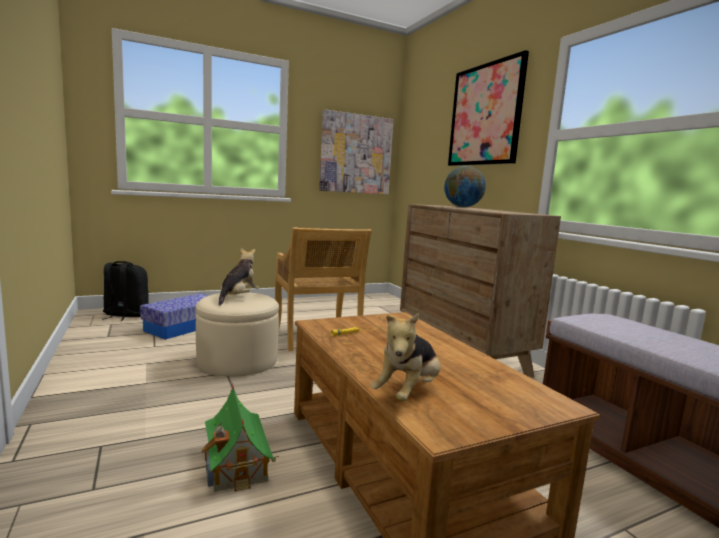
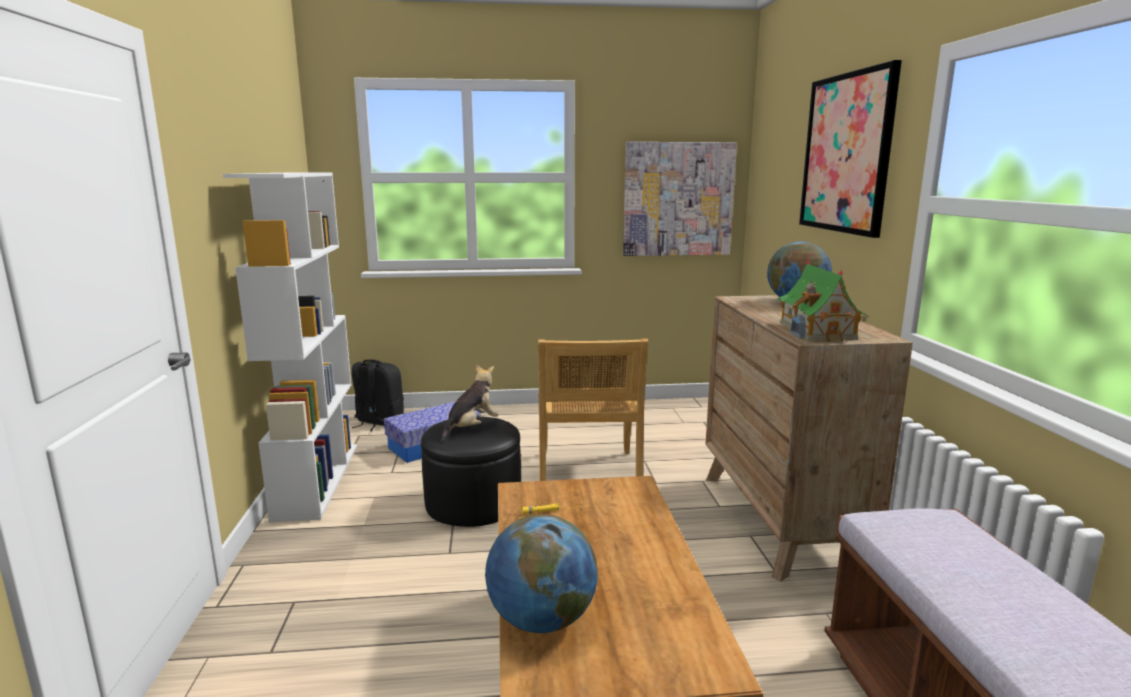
camera: 20 degrees right, 5 degrees up
beige ottoman [196,292,279,376] -> black ottoman [421,416,521,527]
toy house [201,384,279,492] -> toy house moved to [776,259,870,342]
plush toy [370,313,441,401] -> globe [485,514,598,633]
none -> white bookcase [223,173,357,522]

